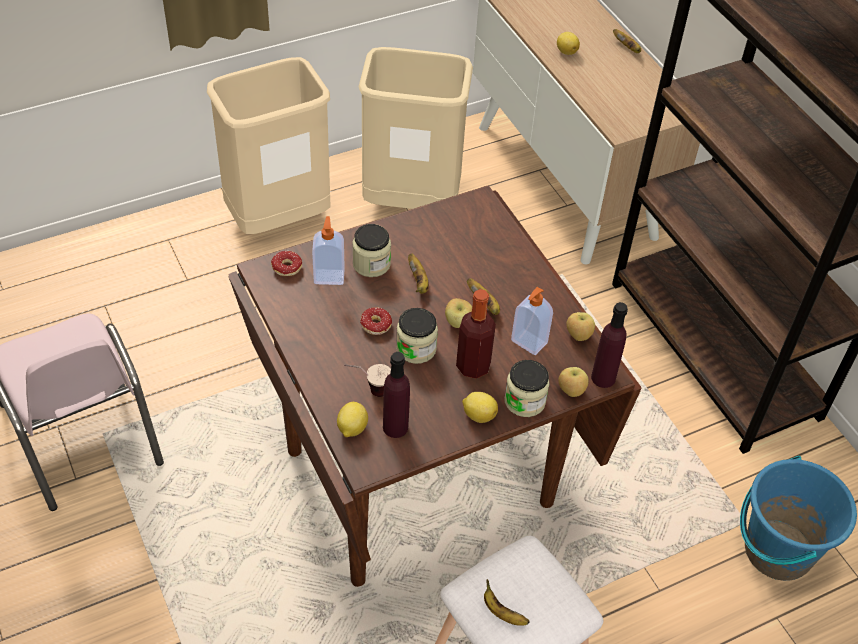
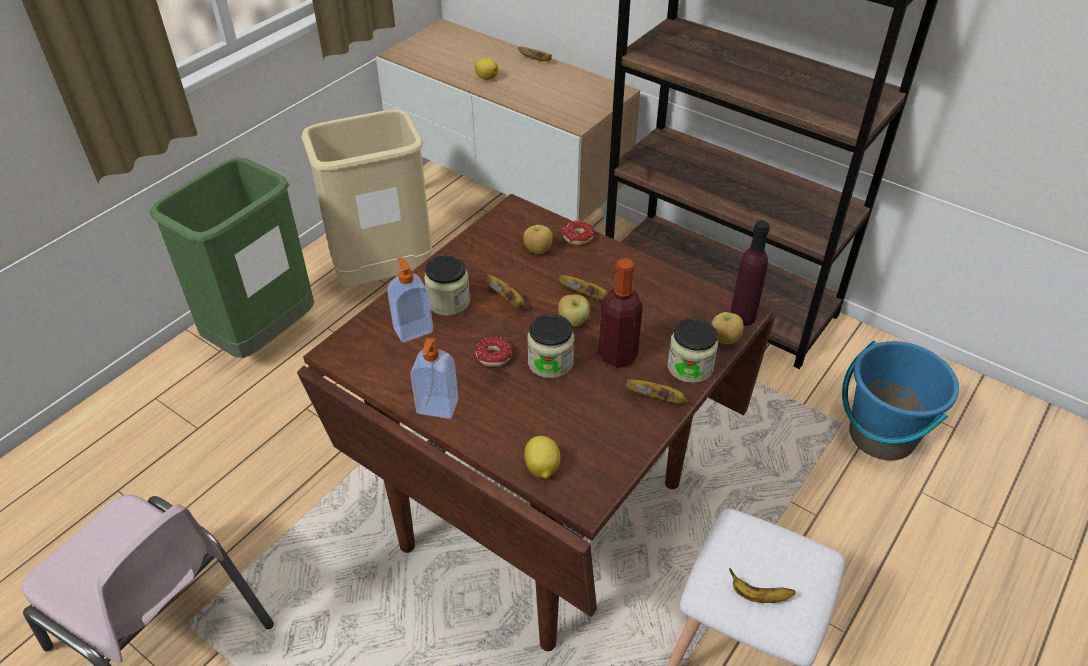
camera: 25 degrees left, 5 degrees down
beige trash can [207,57,331,234] -> green trash can [150,157,314,358]
donut [271,251,302,276] -> donut moved to [562,221,594,245]
cup [344,364,391,397] -> none
purple bottle [383,352,410,438] -> none
lemon [462,392,498,423] -> banana [625,379,691,404]
soap dispenser [511,287,553,355] -> soap dispenser moved to [410,338,458,419]
apple [566,312,595,341] -> apple moved to [523,225,553,254]

